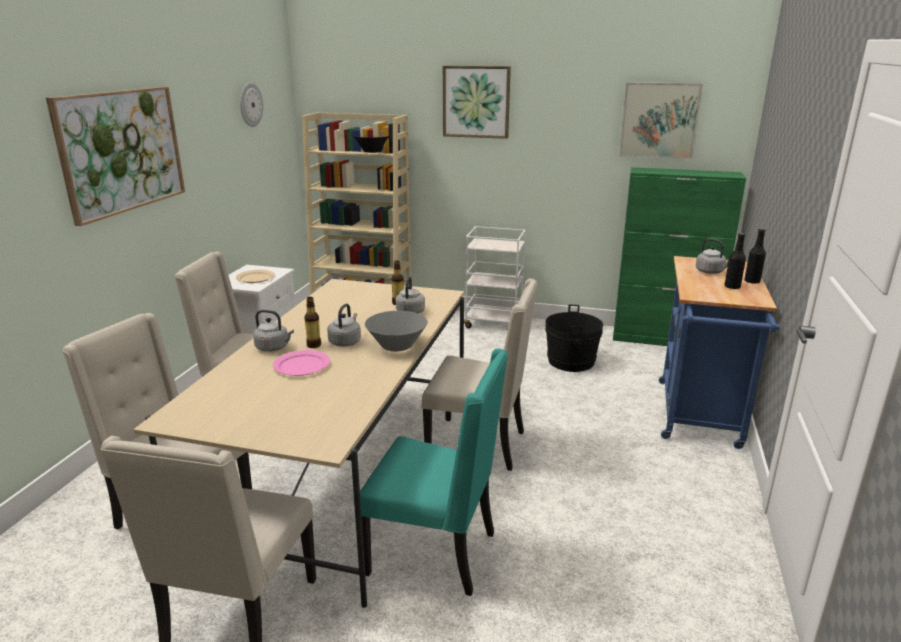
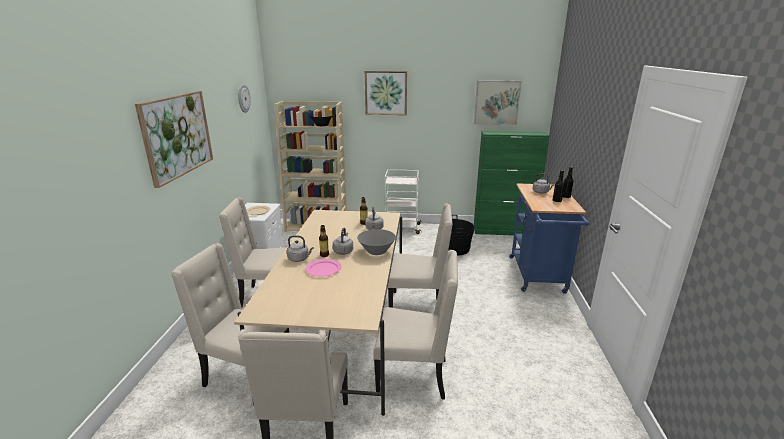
camera: 10 degrees left, 0 degrees up
turquoise chair [360,348,508,596] -> beige chair [373,250,458,400]

